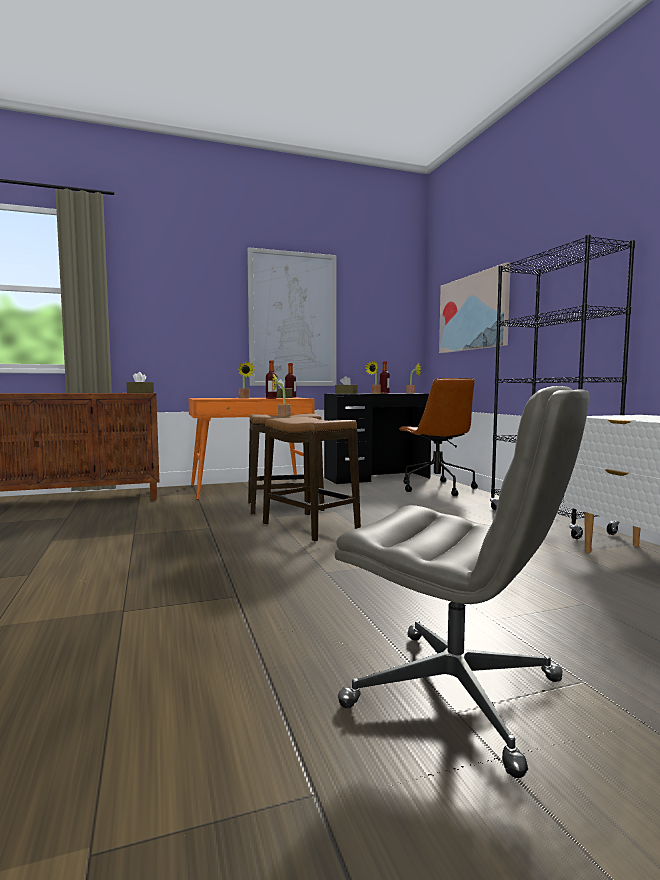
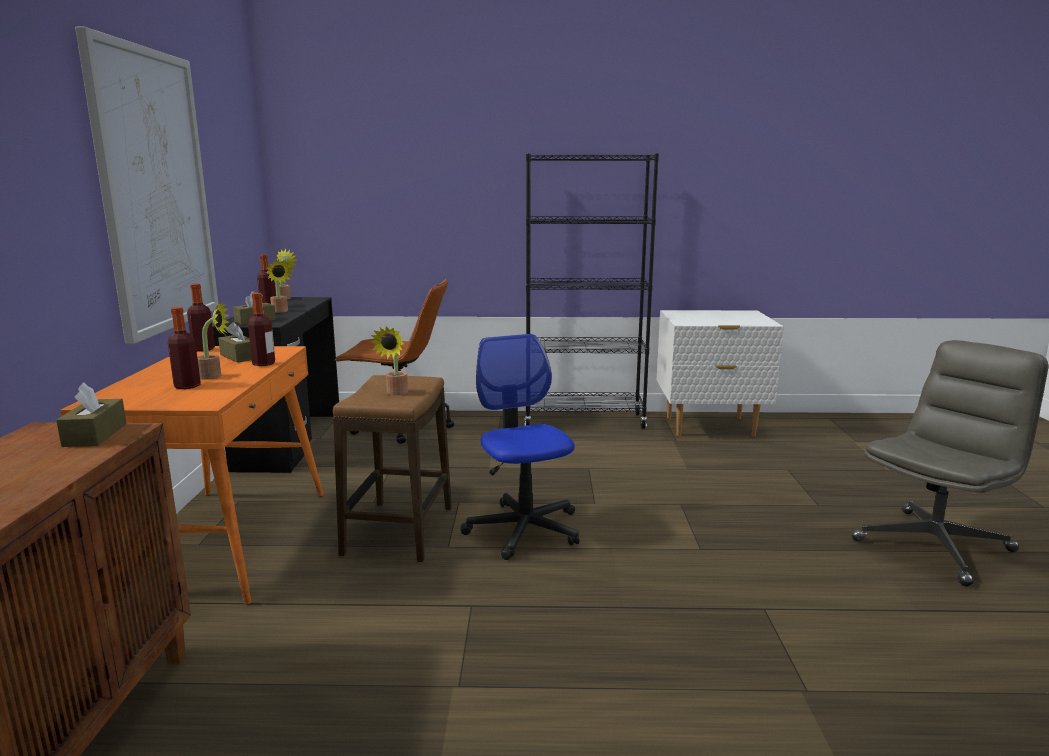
camera: 70 degrees left, 10 degrees up
stool [263,417,361,542] -> office chair [461,334,580,560]
picture [439,262,511,353] -> none
none -> bottle [167,307,201,389]

